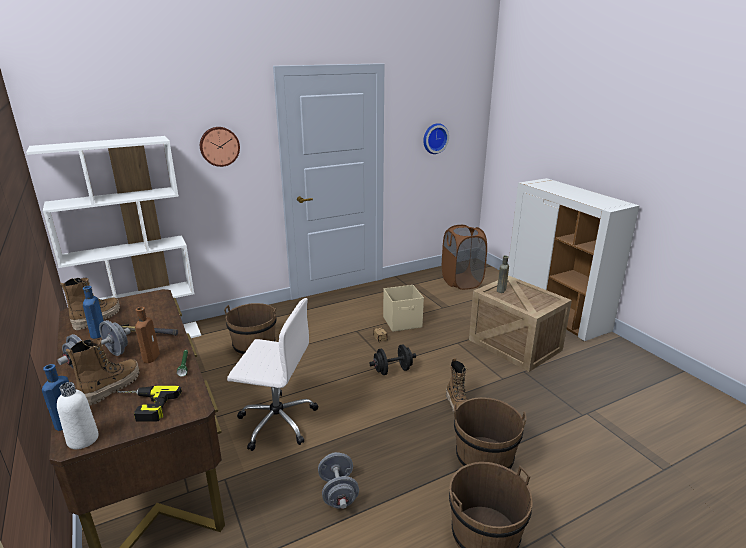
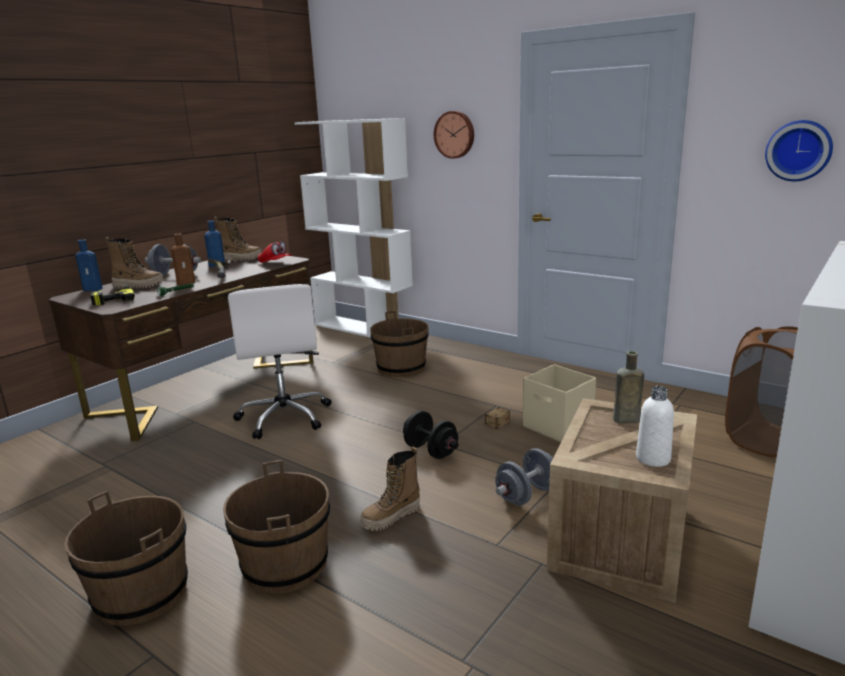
camera: 65 degrees right, 5 degrees down
white bottle [57,382,99,449] -> white bottle moved to [636,386,674,467]
grey dumbbell [318,452,359,509] -> grey dumbbell moved to [495,448,553,506]
none -> red cap [258,241,292,263]

